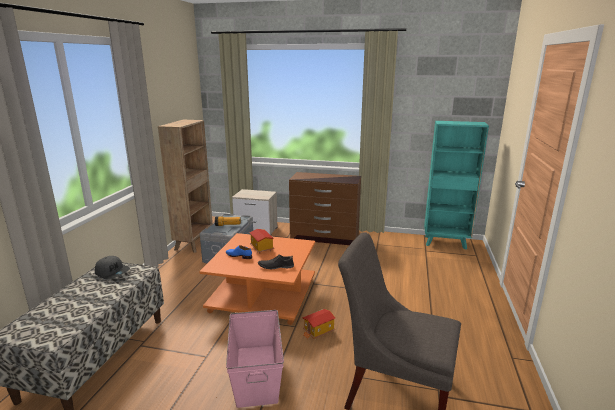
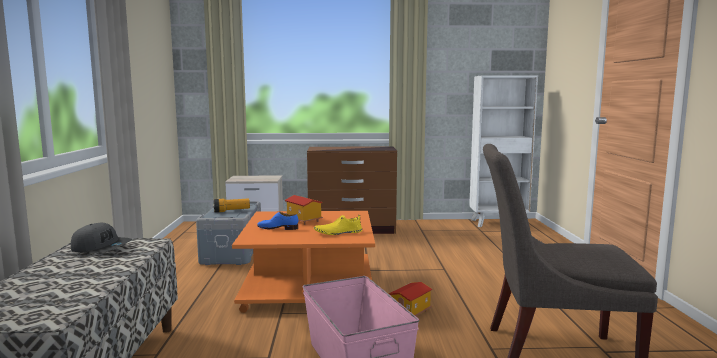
camera: 15 degrees left, 10 degrees down
brown bookcase [158,120,213,253] -> none
black shoe [258,255,294,269] -> yellow shoe [314,215,362,235]
turquoise bookcase [424,121,489,250] -> white bookcase [469,75,538,227]

